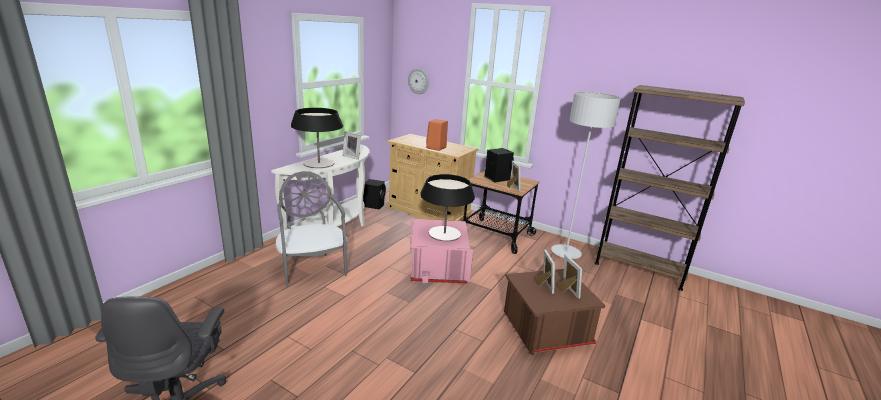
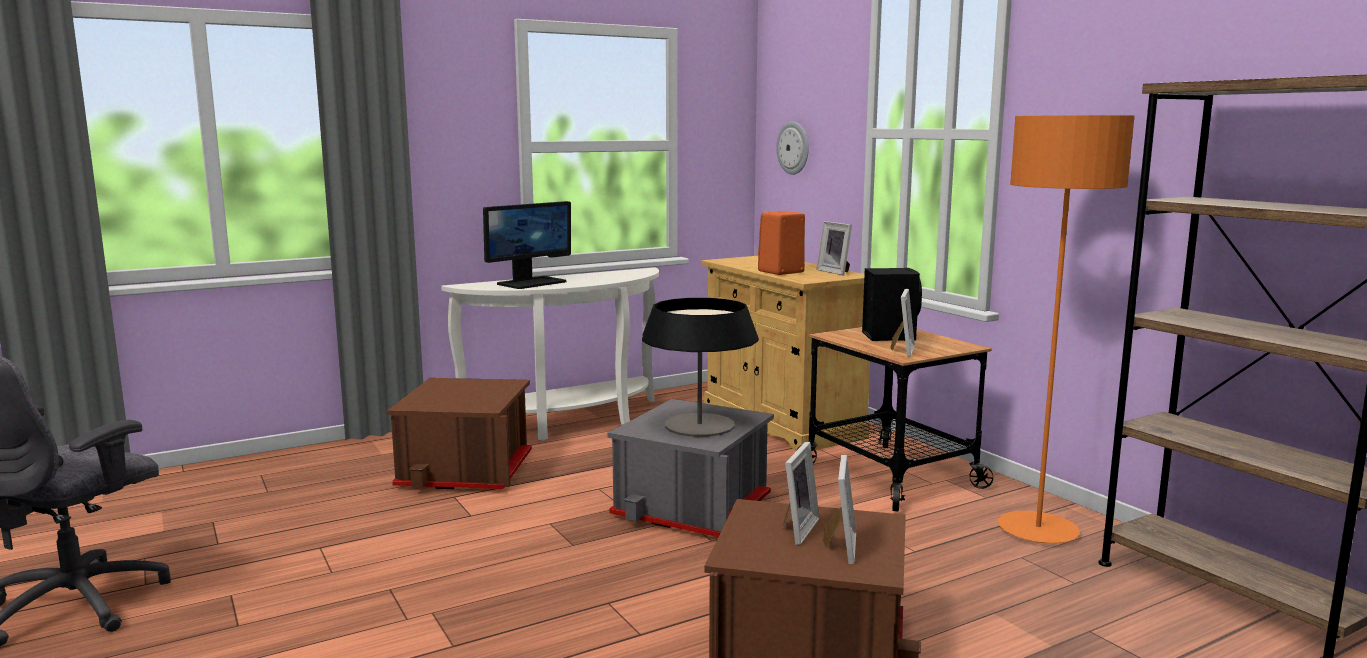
camera: 30 degrees right, 10 degrees down
grey chair [275,171,348,287] -> brown storage box [386,378,532,489]
table lamp [291,108,343,168] -> monitor [483,201,571,289]
picture frame [343,131,361,160] -> picture frame moved to [816,221,852,275]
black speaker [363,179,386,209] -> none
pink storage box [410,219,473,284] -> grey storage box [607,399,774,537]
grey floor lamp [551,92,621,259] -> orange floor lamp [998,115,1135,543]

